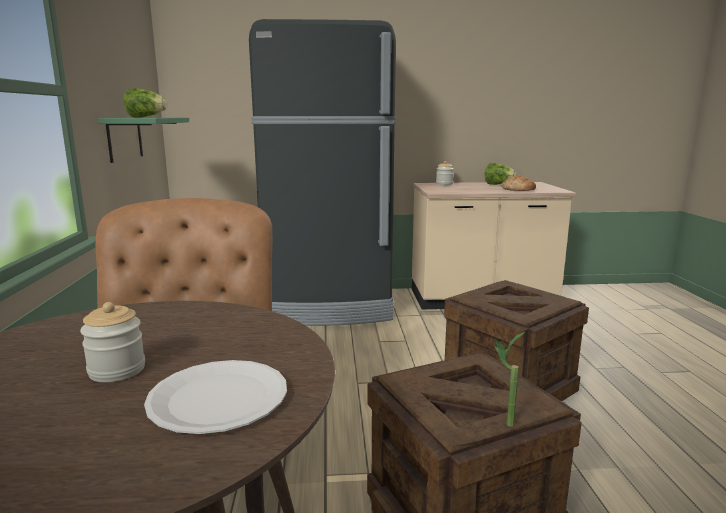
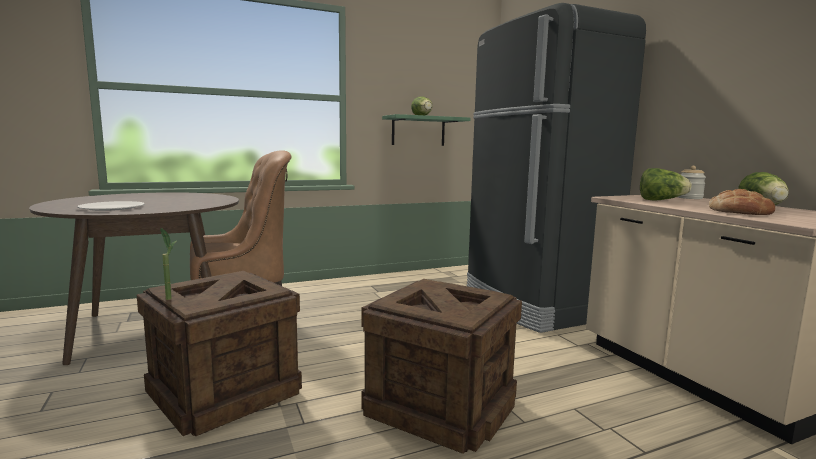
camera: 70 degrees right, 5 degrees down
jar [80,302,145,382] -> none
none -> lettuce [640,168,692,201]

